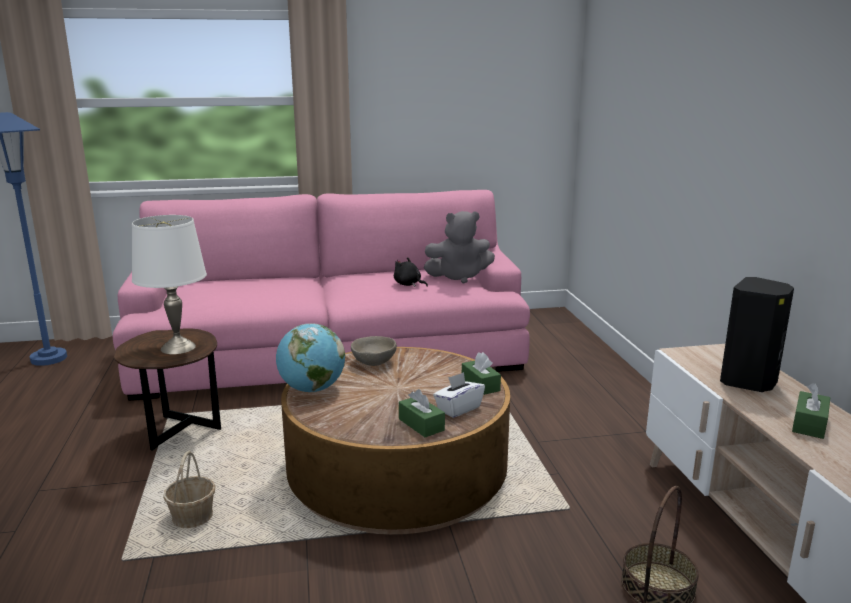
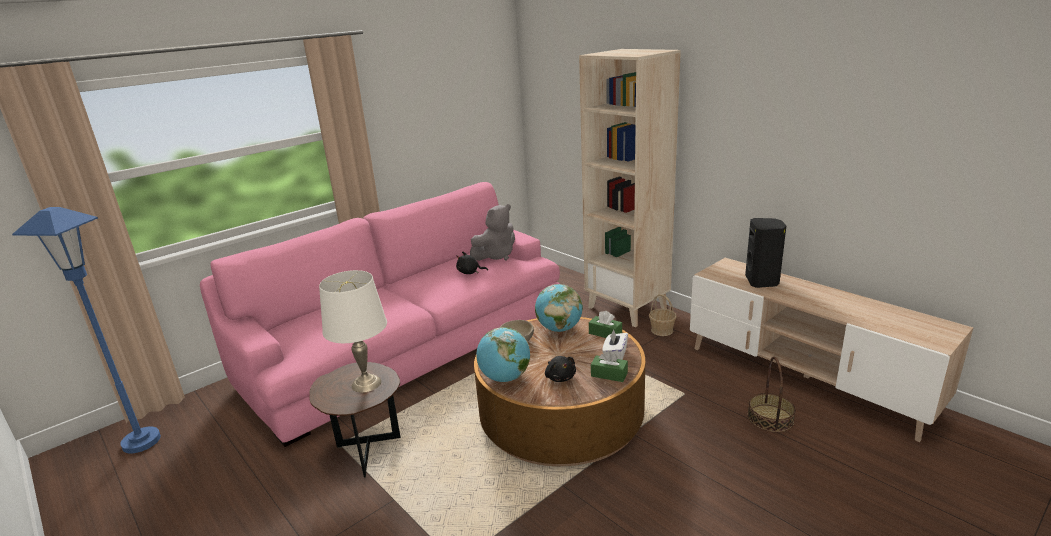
camera: 30 degrees left, 5 degrees up
basket [163,451,215,528] -> basket moved to [649,294,677,336]
green tissue box [792,383,830,439] -> none
none -> globe [535,284,583,332]
none -> black plush toy [545,356,576,382]
none -> beige bookcase [579,49,681,327]

